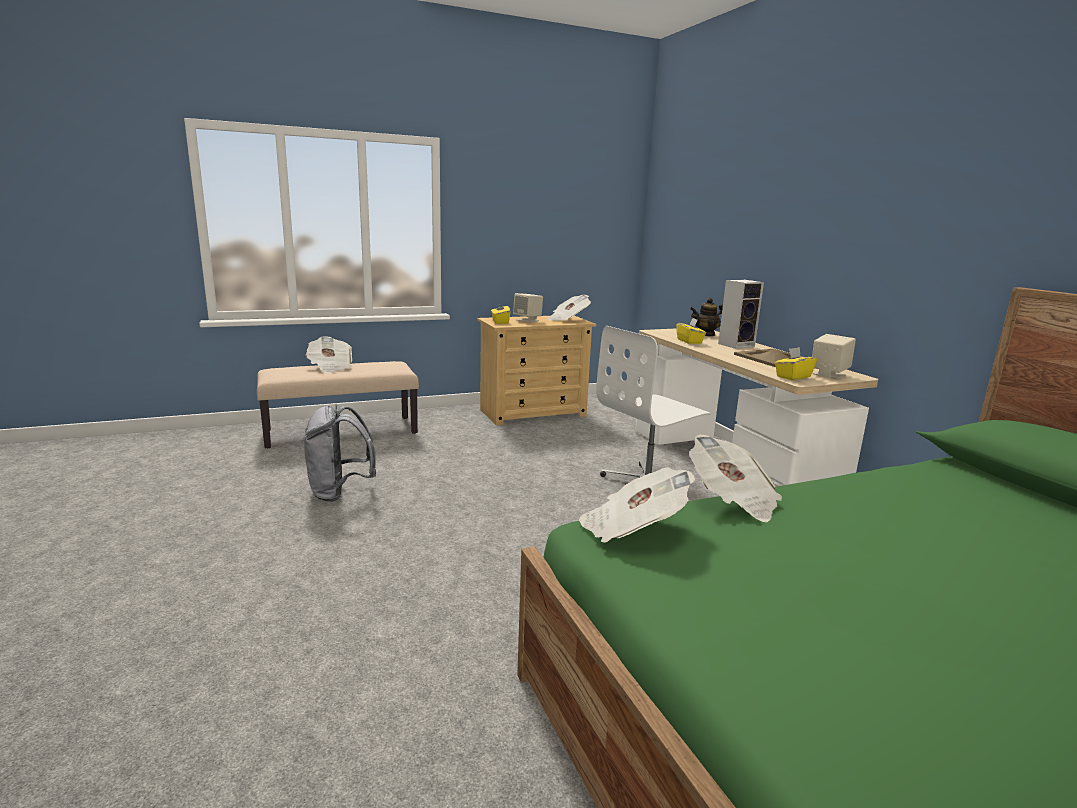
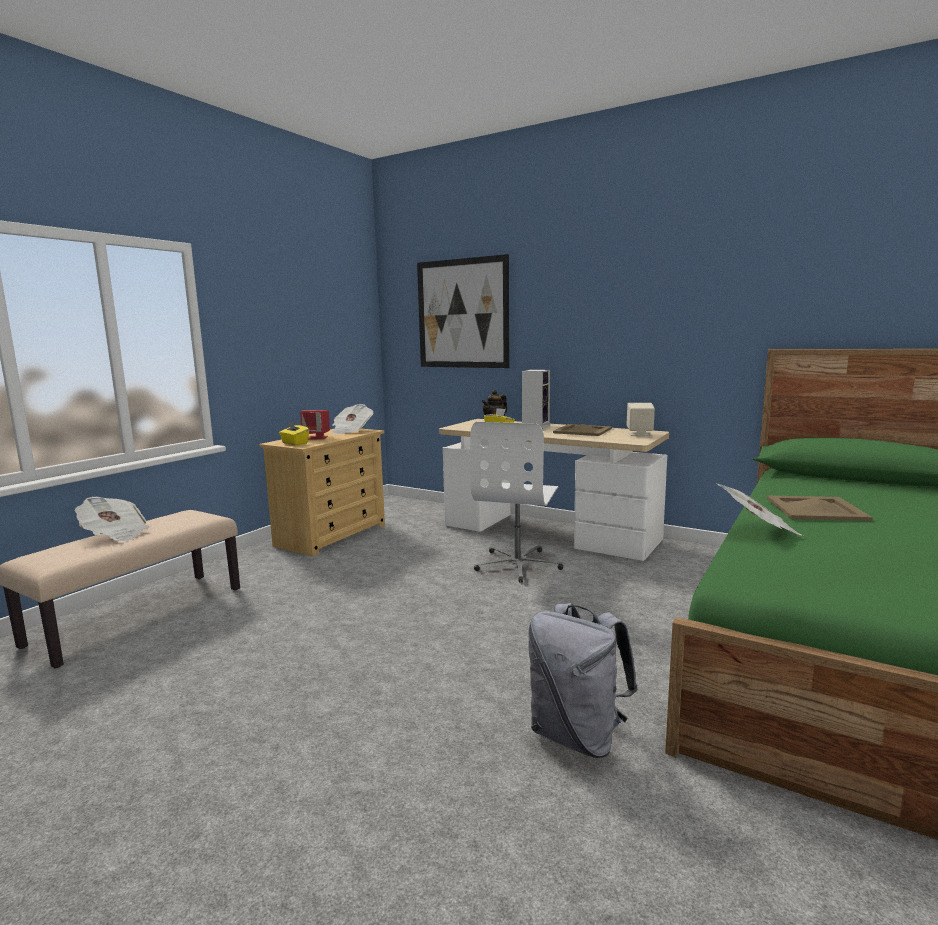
camera: 35 degrees left, 5 degrees down
grey backpack [303,405,376,502] -> grey backpack moved to [528,603,637,758]
beige speaker [513,293,543,323] -> red speaker [300,410,330,439]
newspaper [579,467,696,543] -> none
yellow tissue box [775,347,817,380] -> none
none -> picture [417,254,510,368]
none -> beige tray [767,495,872,521]

